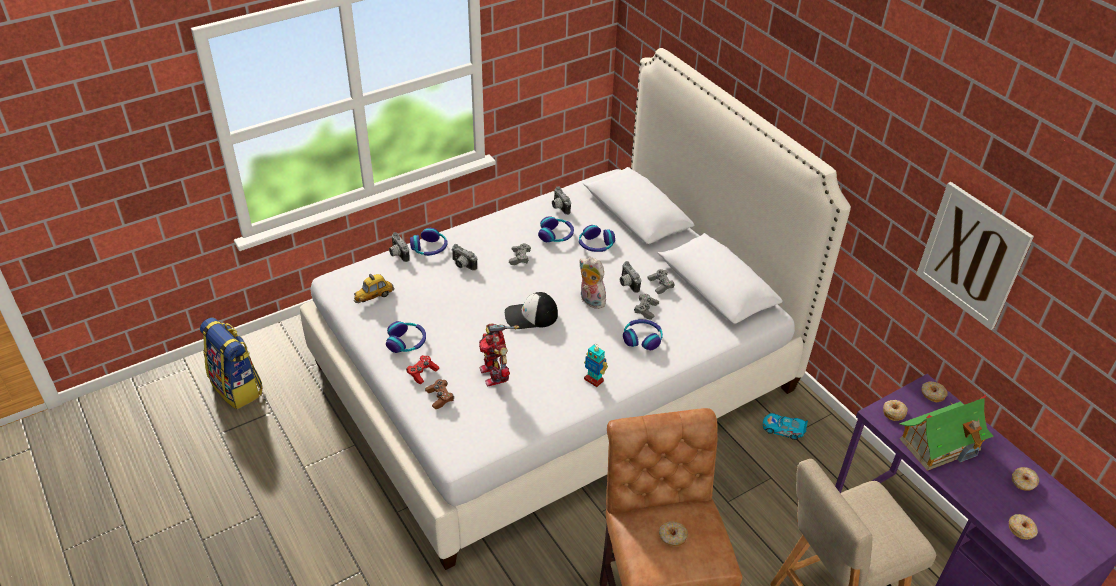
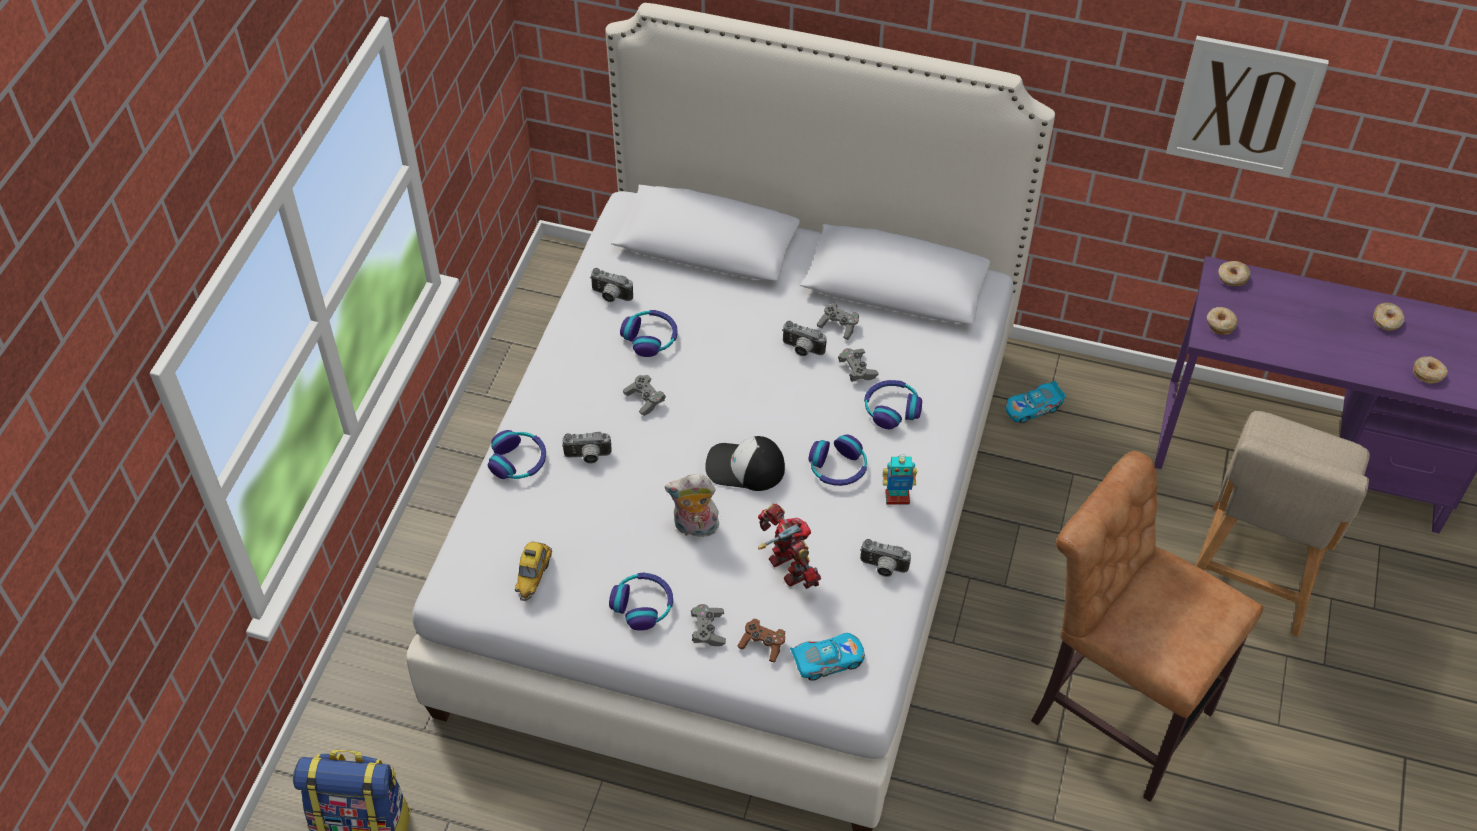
camera: 40 degrees left, 10 degrees up
camera [389,232,410,262] -> camera moved to [860,539,911,577]
red game controller [406,355,439,385] -> grey game controller [690,604,726,646]
toy robot [479,323,519,386] -> toy robot turned 150 degrees counterclockwise [758,503,821,589]
cap [505,292,558,329] -> cap turned 60 degrees clockwise [705,436,785,491]
headphones [579,225,615,252] -> headphones moved to [808,434,867,486]
plush toy [579,257,607,309] -> plush toy moved to [665,474,719,537]
donut [659,521,688,547] -> none
toy house [899,394,994,471] -> none
none -> toy car [790,633,865,681]

